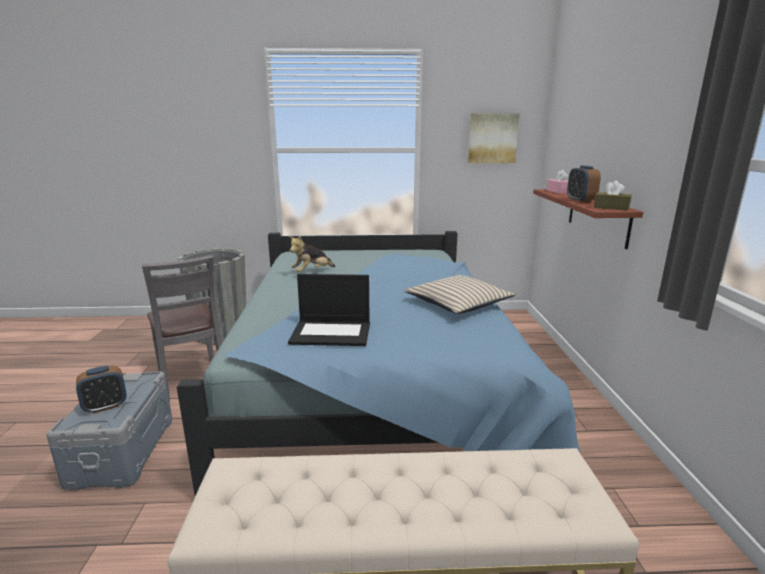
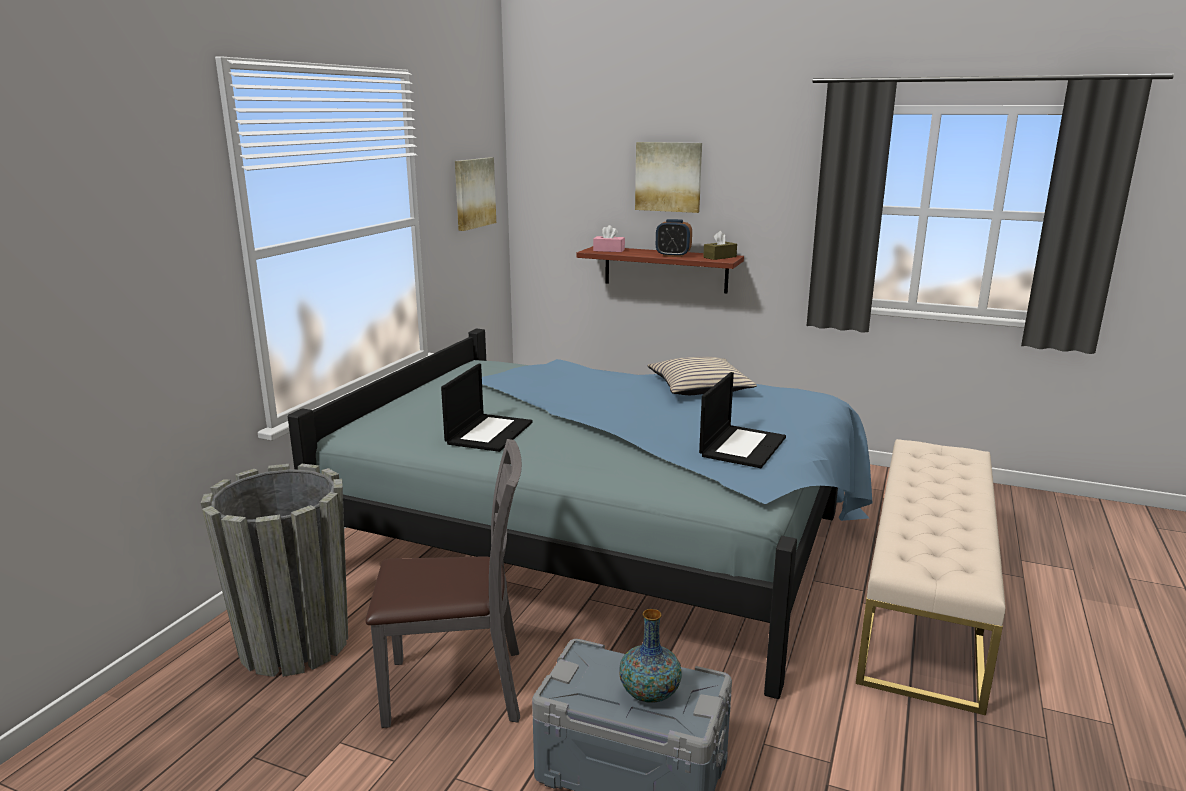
camera: 65 degrees left, 0 degrees up
alarm clock [76,366,127,414] -> vase [619,609,682,703]
plush toy [289,236,335,272] -> laptop [441,364,533,452]
none -> picture [635,142,702,213]

